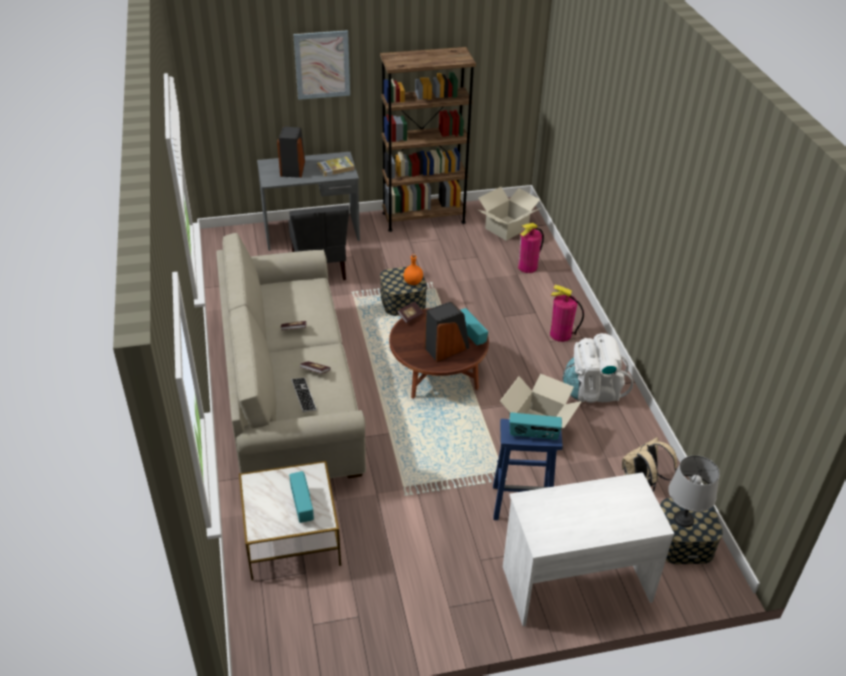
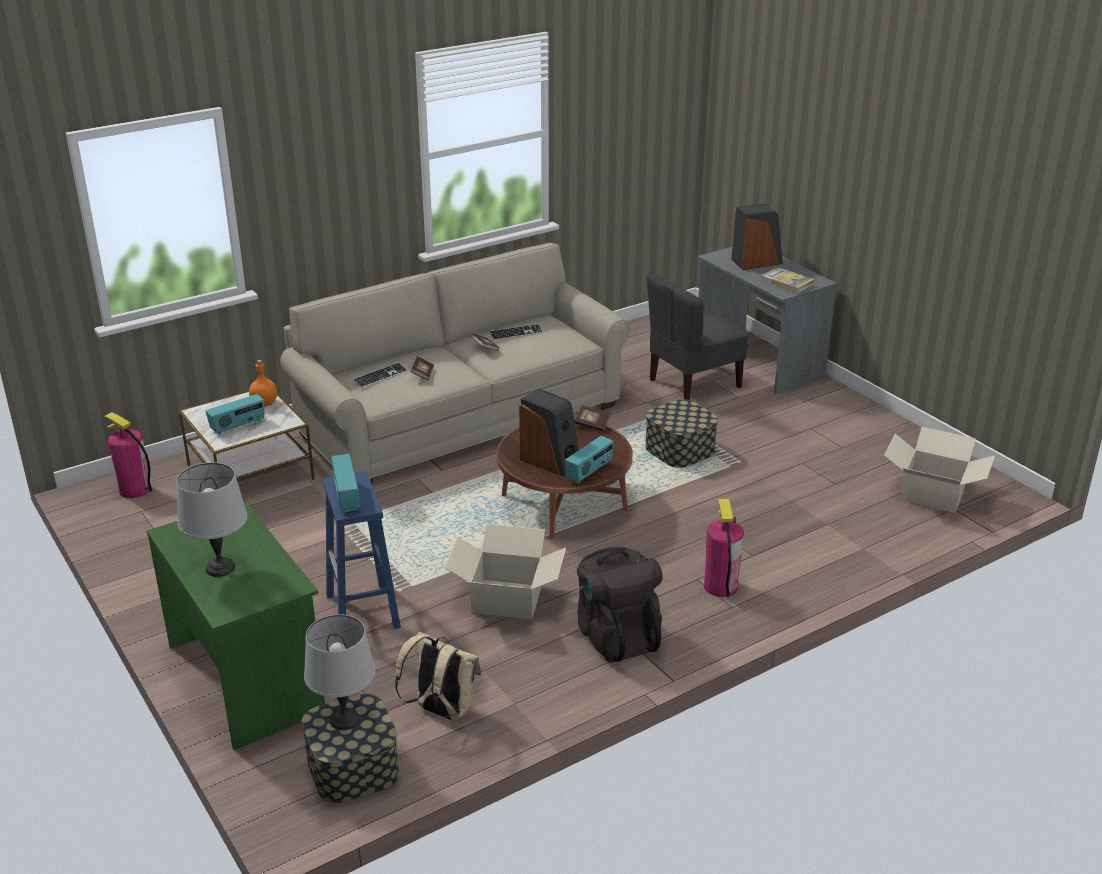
camera: 70 degrees right, 10 degrees down
picture [293,30,350,100] -> none
brown bookcase [380,47,476,232] -> none
orange bottle [403,254,423,285] -> orange bottle moved to [249,360,277,406]
white desk [503,472,674,626] -> green desk [147,500,325,750]
fire extinguisher [518,223,544,273] -> fire extinguisher moved to [104,412,153,498]
white backpack [563,333,633,403] -> black backpack [577,547,663,663]
none -> grey table lamp [177,462,248,577]
none -> keyboard [489,324,544,341]

